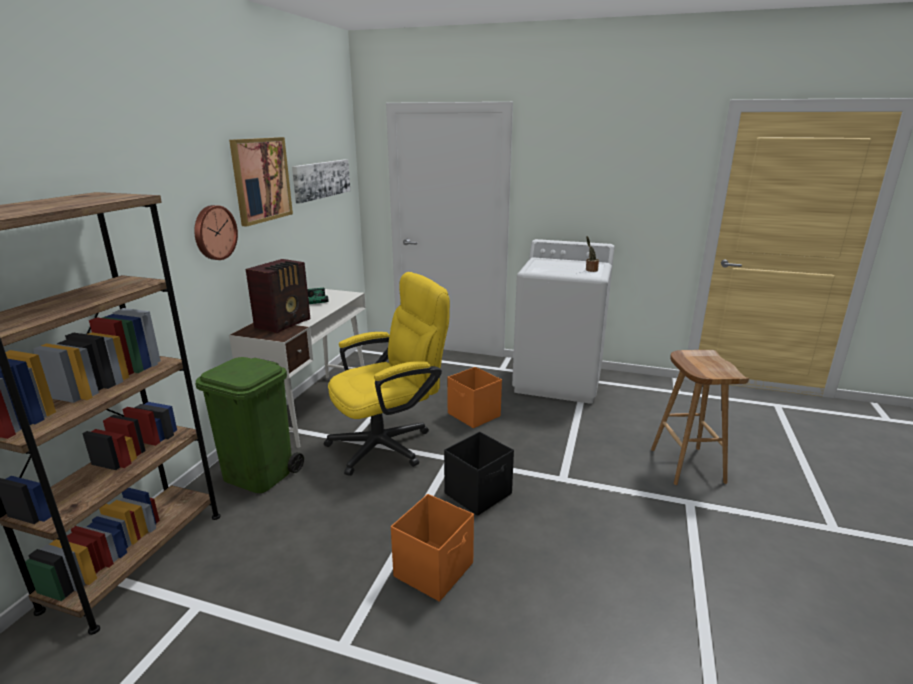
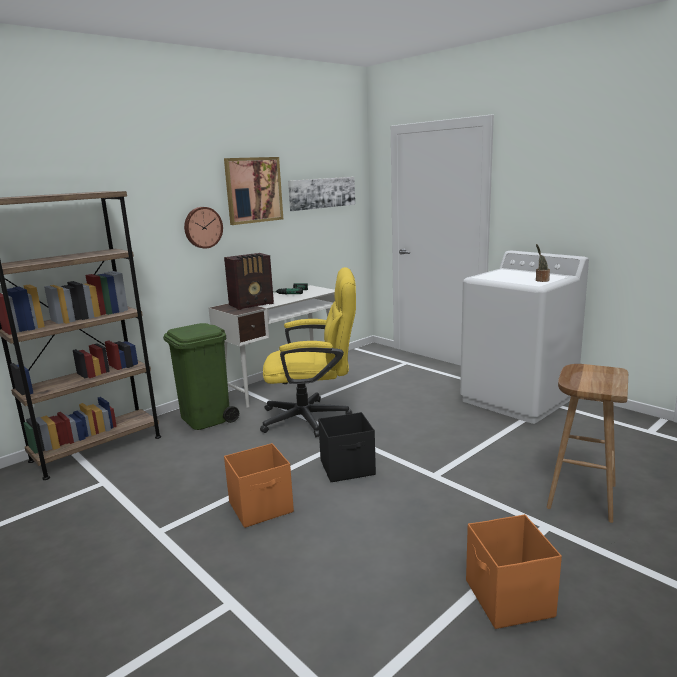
camera: 30 degrees right, 5 degrees down
orange storage box [447,367,502,428] -> orange storage box moved to [466,514,562,629]

